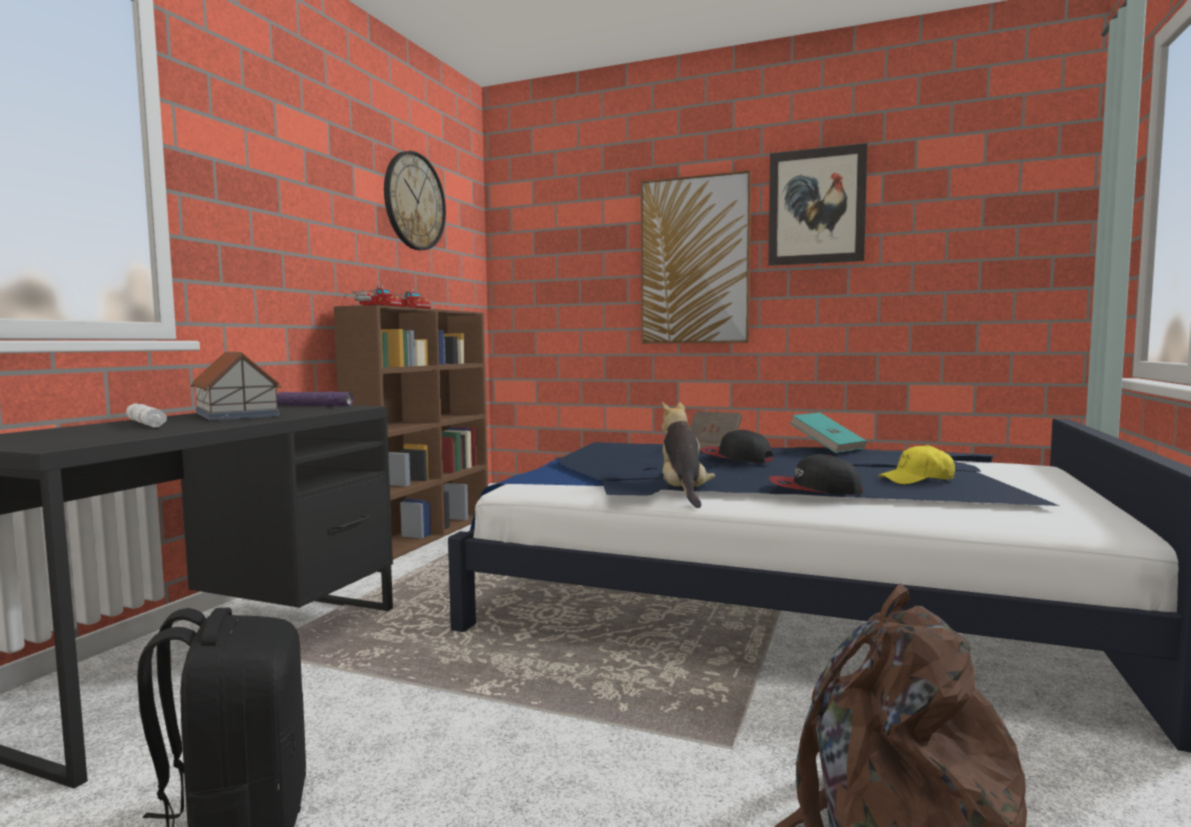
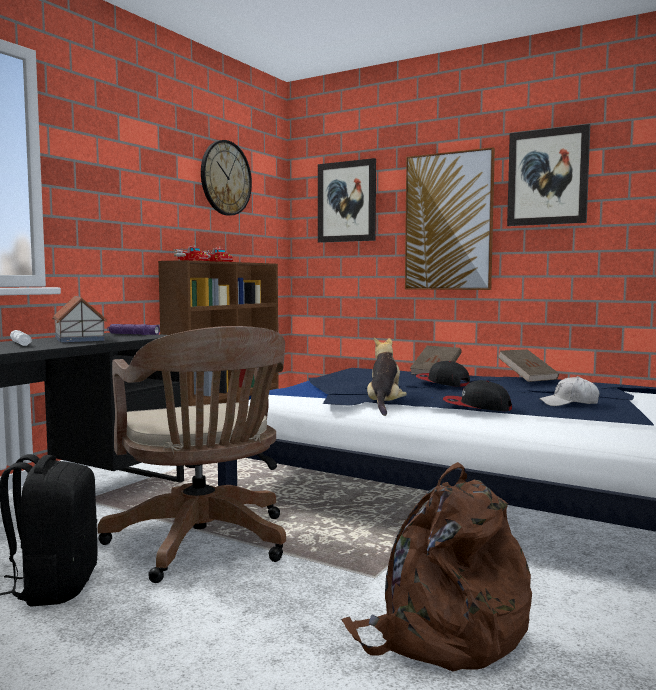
camera: 10 degrees right, 0 degrees up
turquoise book [790,413,867,453] -> brown book [498,349,559,382]
yellow cap [878,445,955,484] -> white cap [539,376,599,406]
none -> brown office chair [98,326,286,583]
none -> picture [318,158,376,243]

